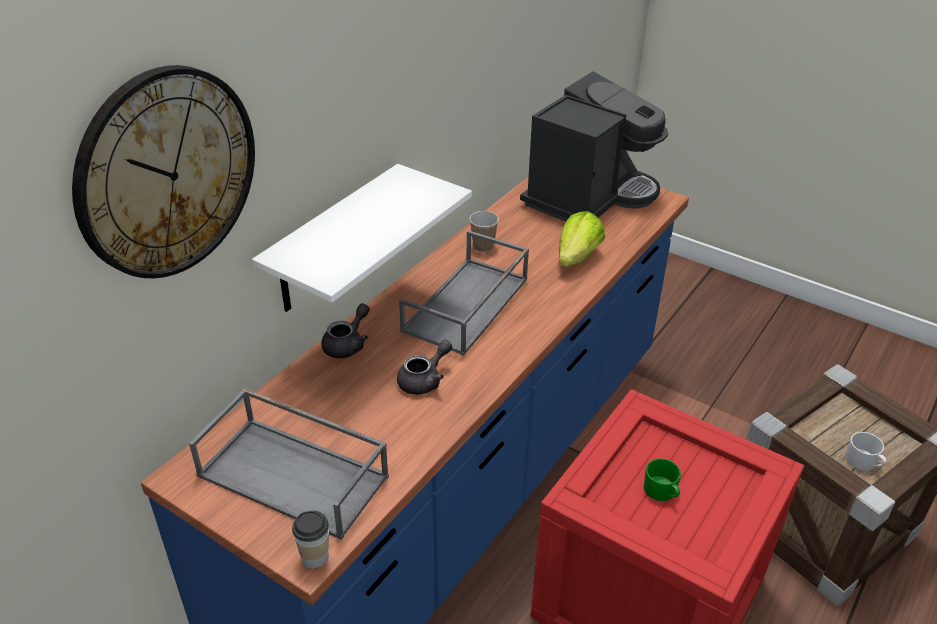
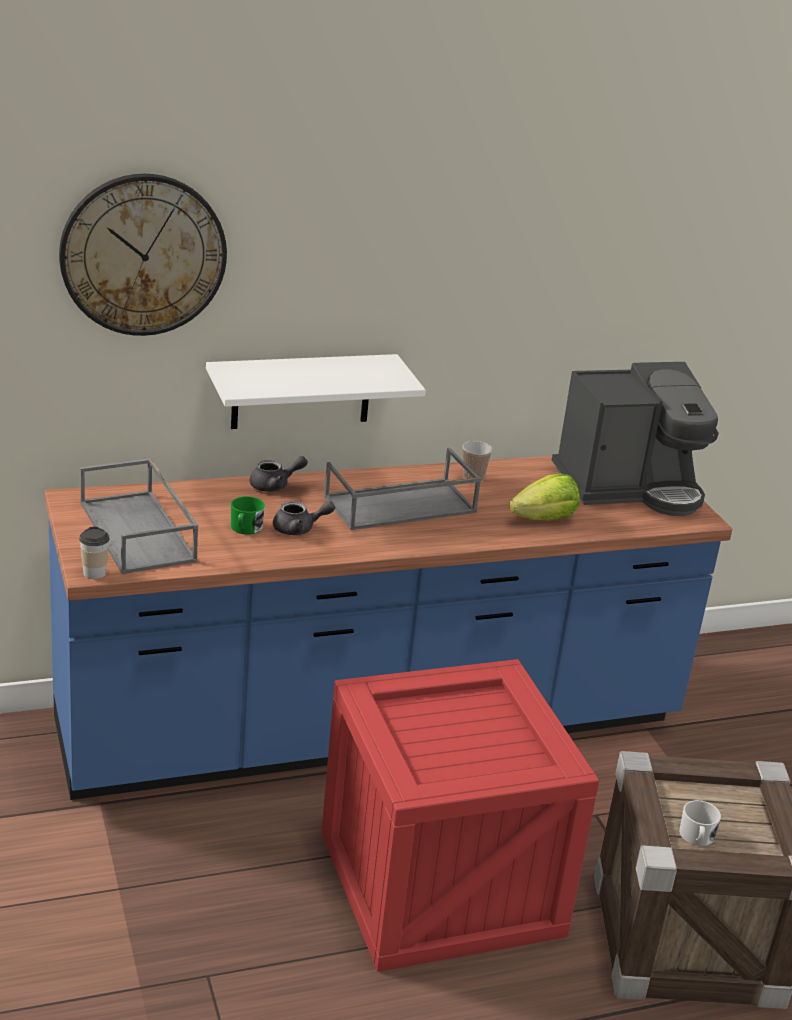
camera: 35 degrees right, 10 degrees down
green mug [644,458,681,501] -> green mug moved to [231,496,265,534]

